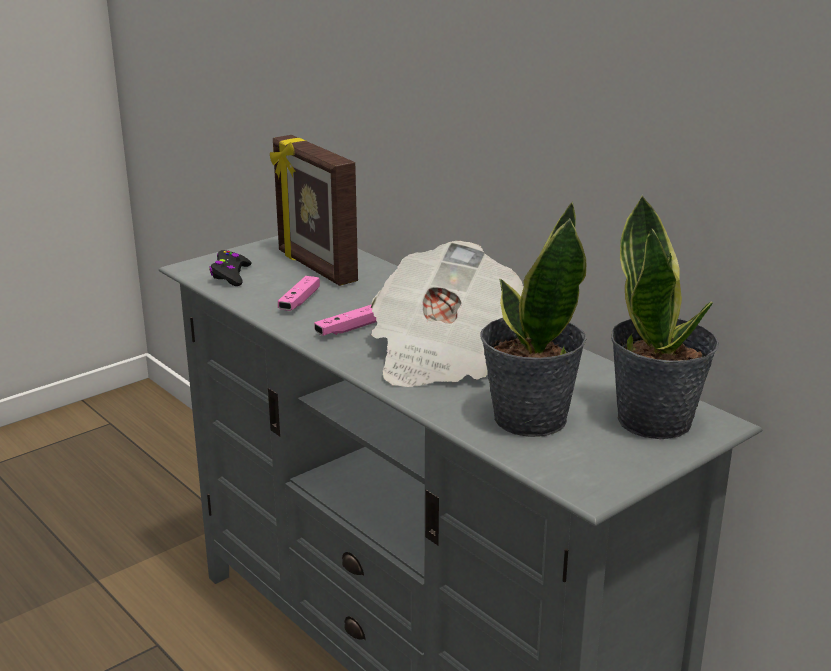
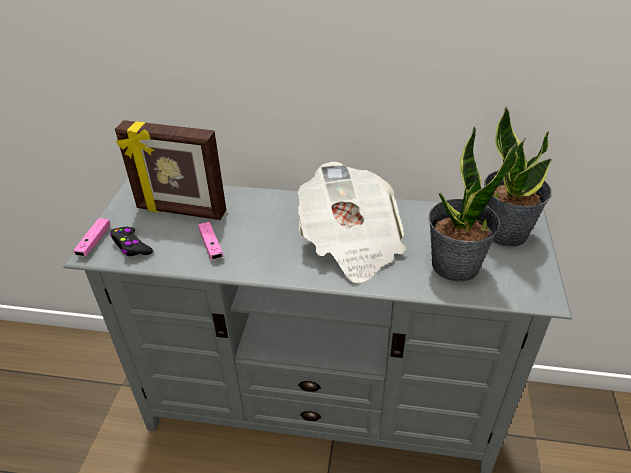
camera: 40 degrees left, 15 degrees up
pink game controller [314,305,377,336] -> pink game controller moved to [73,218,110,257]

